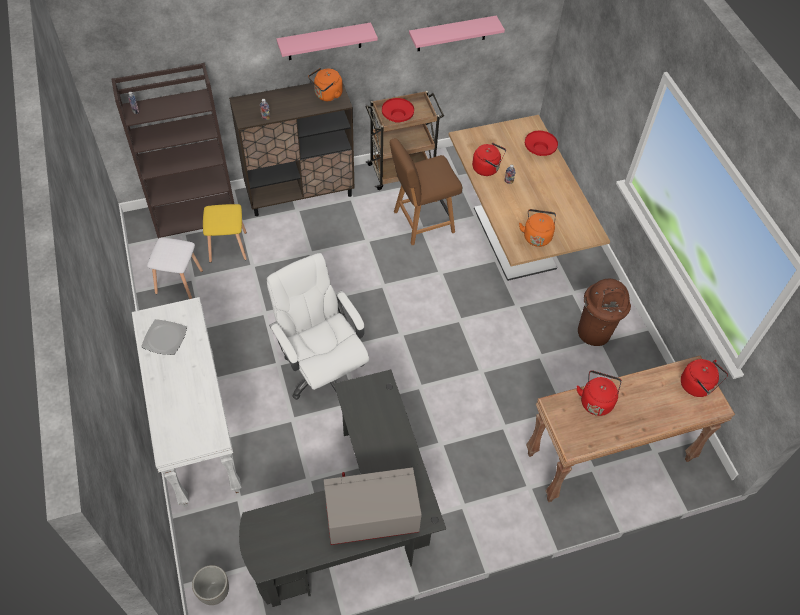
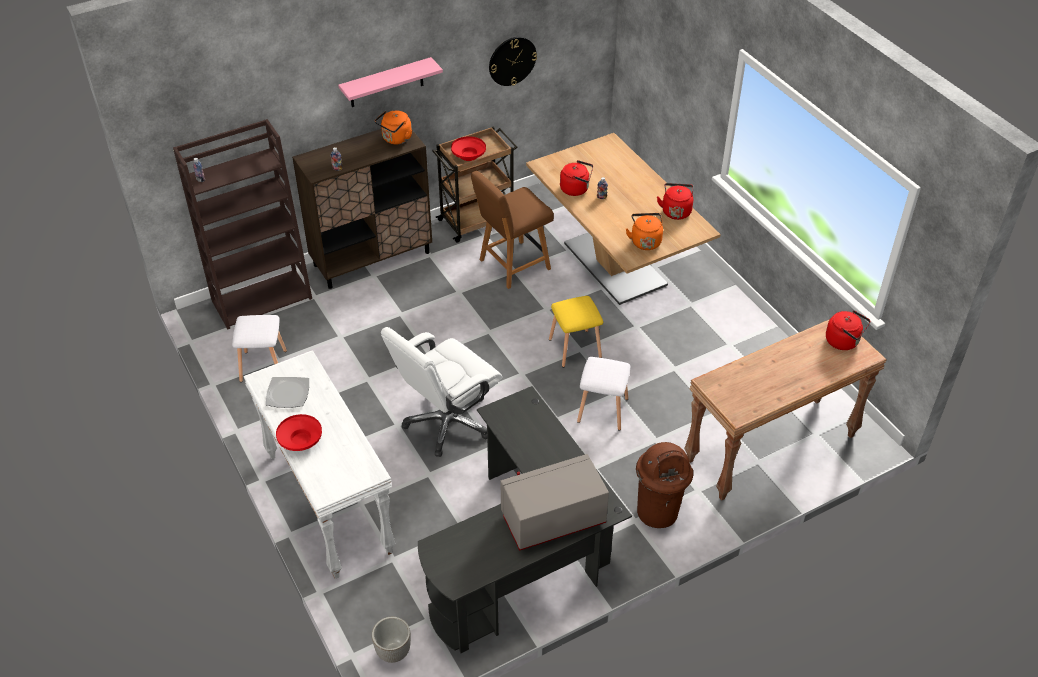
camera: 10 degrees left, 10 degrees down
yellow stool [203,204,247,263] -> yellow stool moved to [549,296,603,367]
white office chair [267,253,369,400] -> white office chair turned 90 degrees counterclockwise [381,327,502,457]
pink shelf [409,15,505,51] -> wall clock [489,37,537,86]
red bowl [525,131,558,156] -> red bowl moved to [276,414,322,451]
red kettle [577,371,622,416] -> red kettle moved to [657,183,693,220]
brown trash can [578,279,631,346] -> brown trash can moved to [636,442,693,528]
none -> white stool [577,357,631,431]

